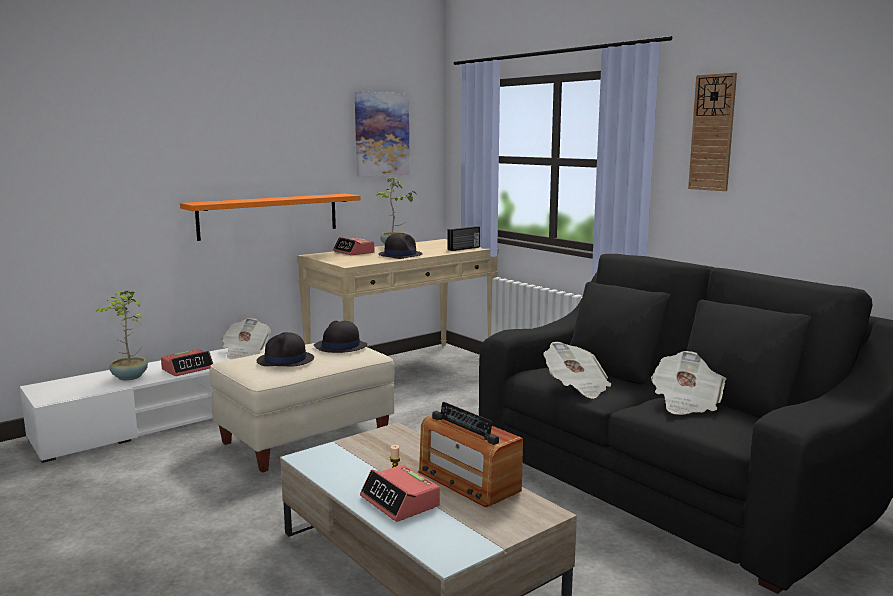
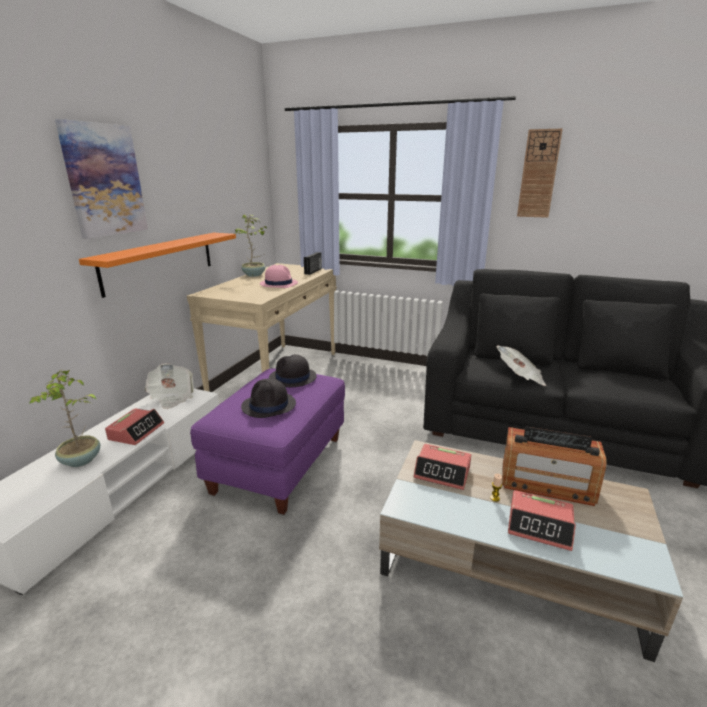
camera: 30 degrees left, 10 degrees up
beige ottoman [210,343,395,473] -> purple ottoman [190,368,345,515]
alarm clock [333,237,374,255] -> alarm clock moved to [413,444,471,490]
picture [355,91,410,177] -> picture moved to [55,119,148,239]
black hat [378,233,423,259] -> pink hat [260,265,298,288]
newspaper [651,351,727,415] -> none

